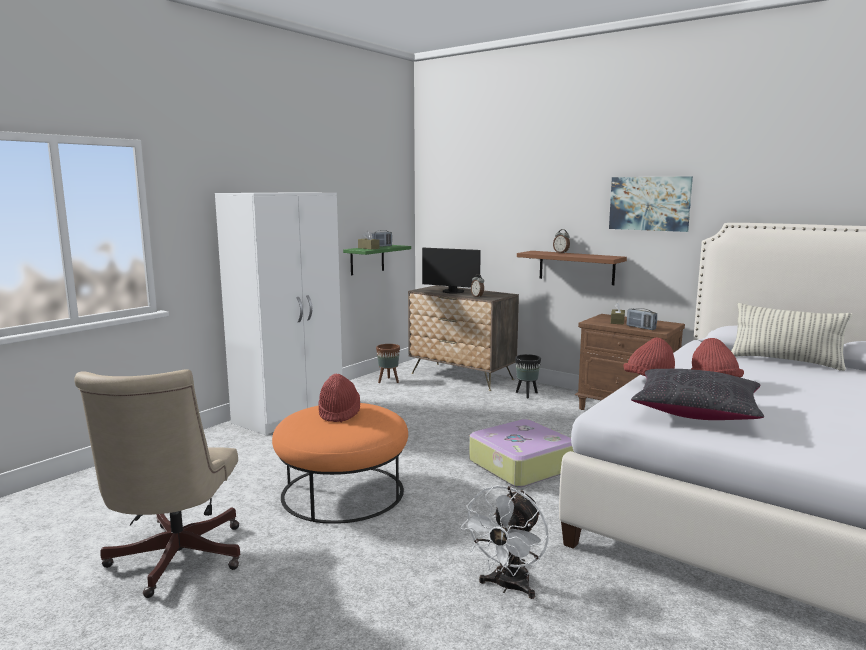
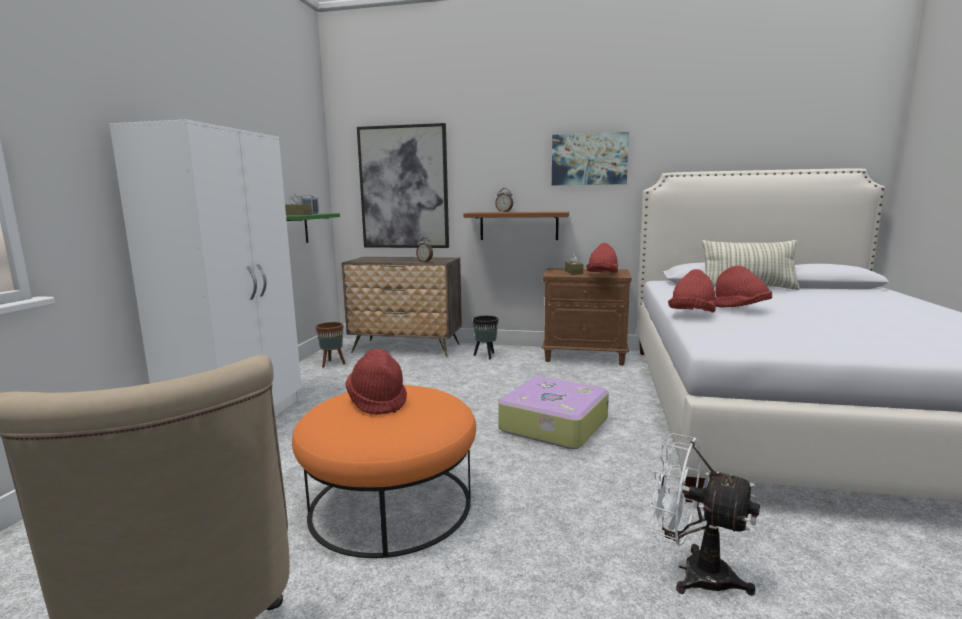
camera: 25 degrees left, 0 degrees up
monitor [422,248,481,294] -> none
white fan [460,486,549,599] -> white fan turned 120 degrees clockwise [649,433,760,596]
radio [627,308,657,330] -> red hat [586,243,618,273]
black pillow [631,369,764,420] -> none
none -> picture [357,123,449,248]

